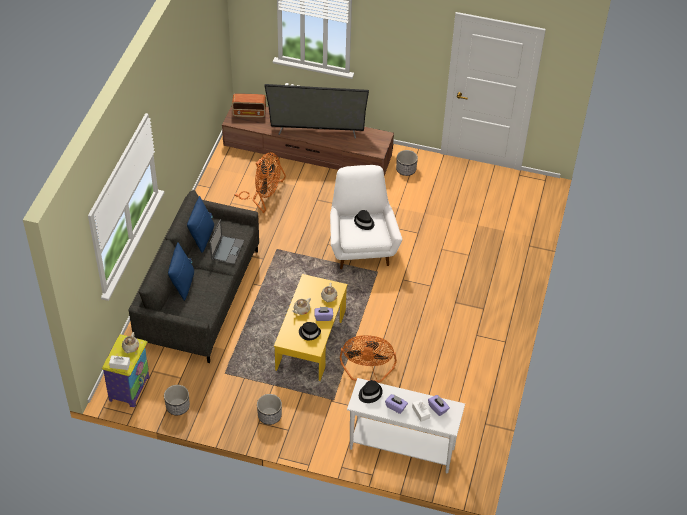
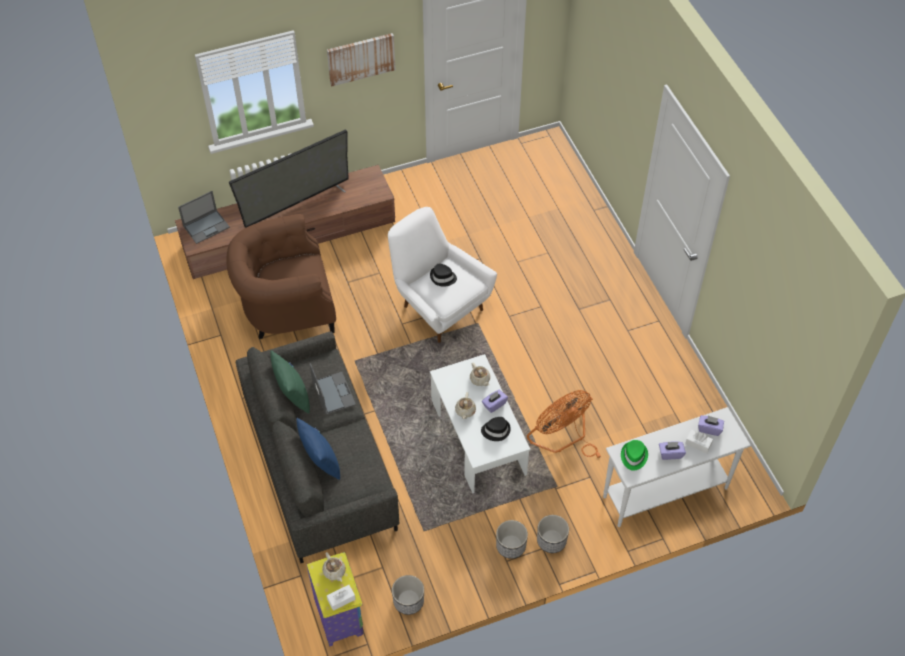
camera: 35 degrees left, 5 degrees up
blue pillow [187,196,214,253] -> green pillow [270,350,310,414]
radio [232,93,266,118] -> laptop [178,191,230,244]
orange fan [235,152,286,213] -> brown armchair [227,214,336,339]
yellow coffee table [274,274,347,381] -> white coffee table [430,354,530,493]
black hat [359,380,383,403] -> green hat [621,440,648,471]
planter [396,150,418,176] -> planter moved to [537,515,569,553]
none -> picture [327,33,396,87]

